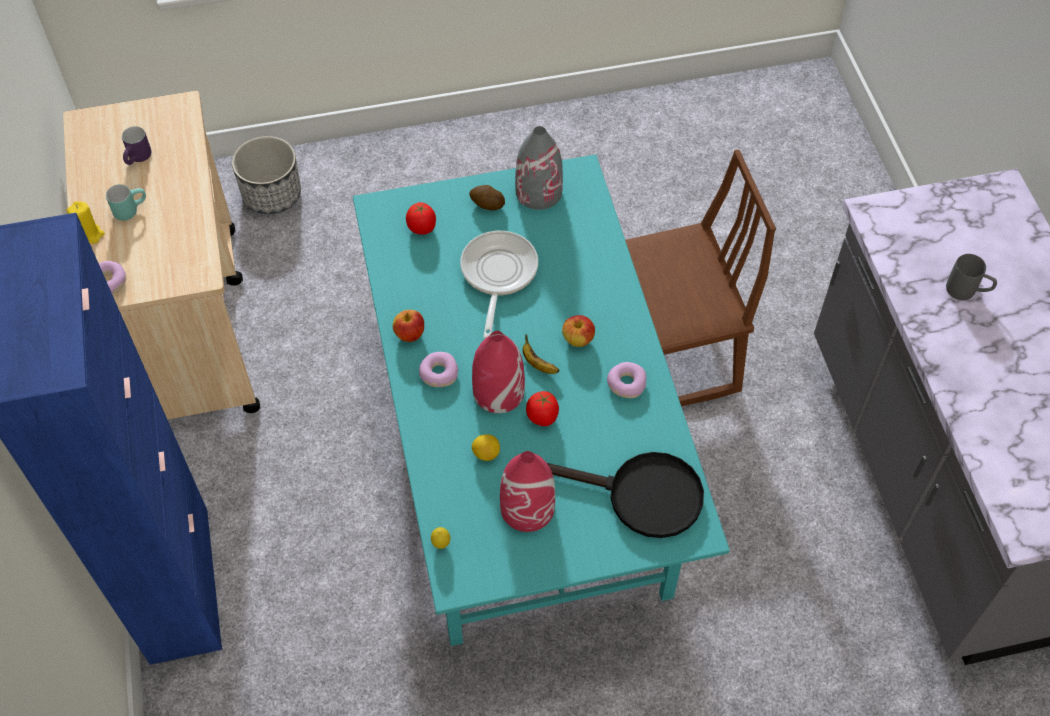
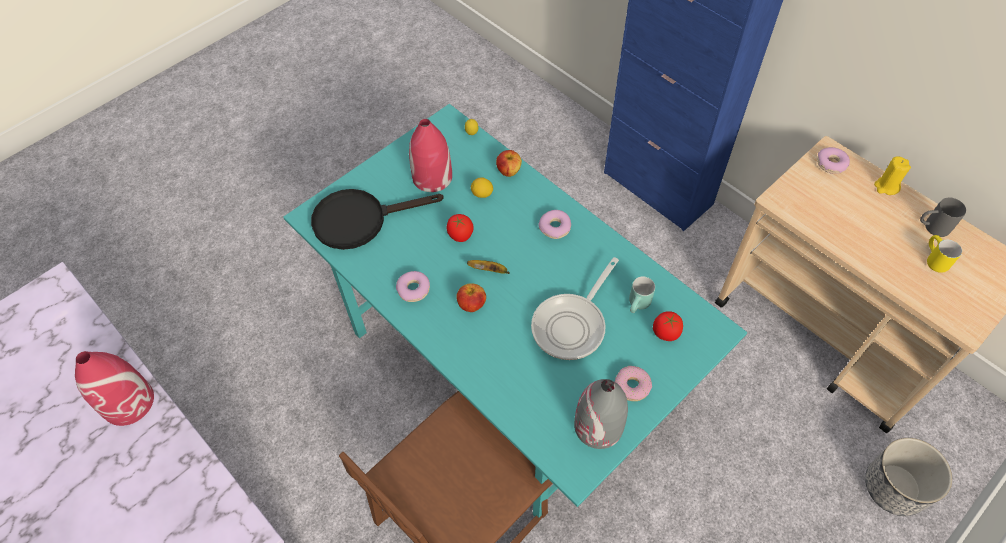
camera: 150 degrees right, 0 degrees up
turquoise mug [106,184,146,221] -> turquoise mug moved to [629,276,655,313]
purple mug [122,126,151,165] -> yellow mug [927,235,962,273]
apple [393,310,424,342] -> apple moved to [496,150,522,177]
frying pan [460,231,538,338] -> frying pan turned 60 degrees clockwise [531,257,619,360]
potato [469,185,505,211] -> donut [615,366,652,401]
red vase [472,331,525,413] -> red vase moved to [75,351,154,426]
grey mug [946,254,997,300] -> grey mug moved to [920,198,966,237]

